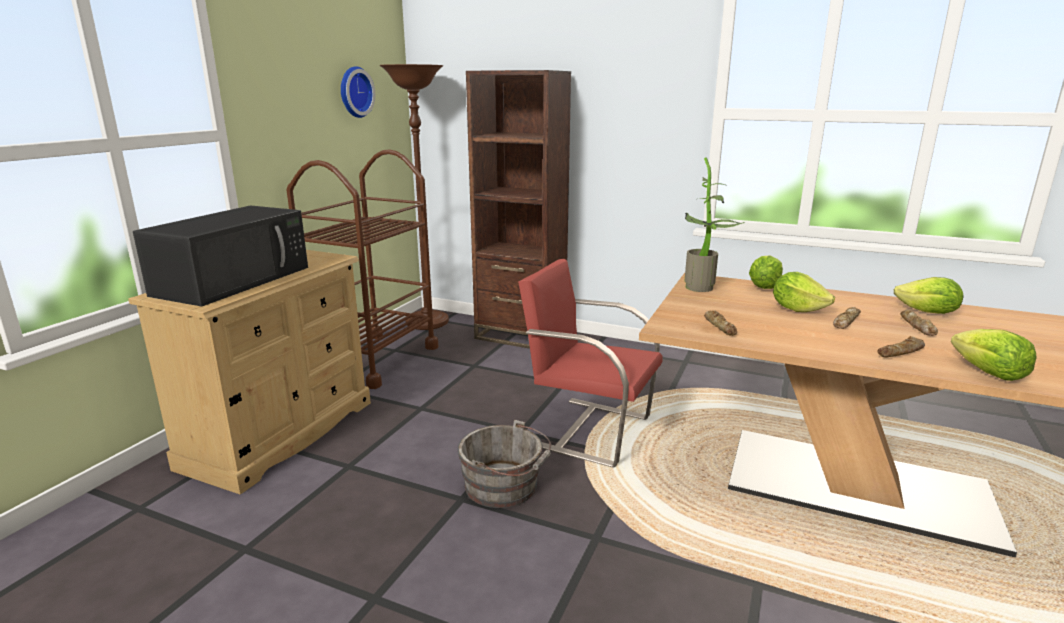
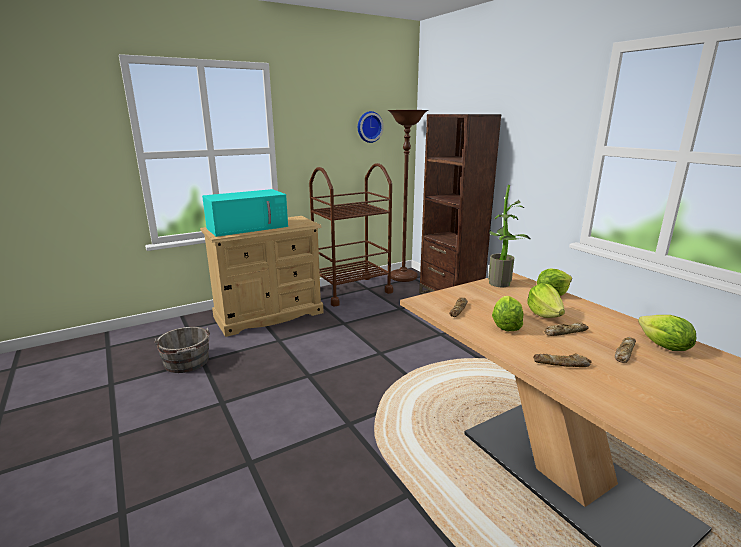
camera: 35 degrees right, 0 degrees up
black microwave [133,205,308,307] -> turquoise microwave [202,189,288,237]
grey bucket [458,420,551,508] -> grey bucket moved to [154,327,210,373]
red chair [518,259,663,468] -> none
lettuce [951,329,1037,381] -> lettuce moved to [492,296,524,331]

